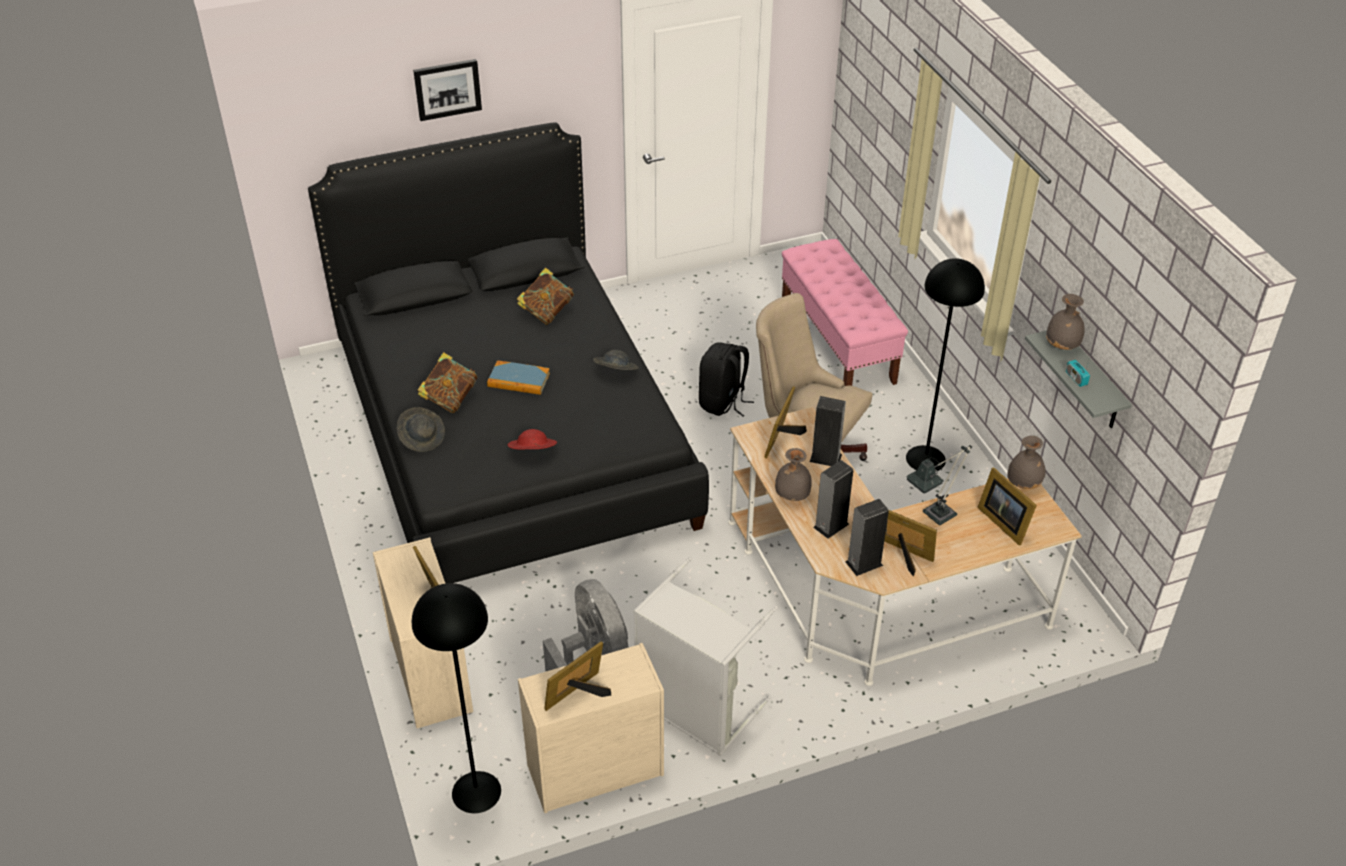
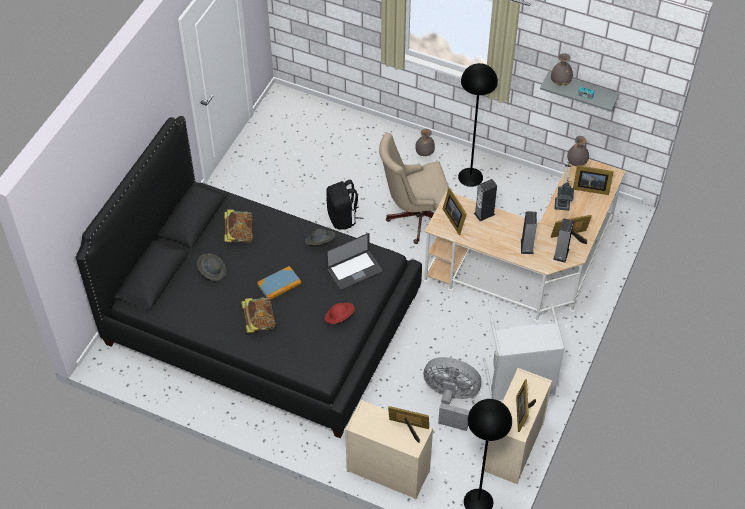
camera: 45 degrees left, 10 degrees up
grey hat [397,407,445,452] -> grey hat moved to [197,254,226,281]
picture [413,59,482,121] -> none
grey vase [775,448,812,501] -> grey vase moved to [415,129,435,156]
pink bench [782,239,908,386] -> none
none -> laptop [326,233,383,290]

